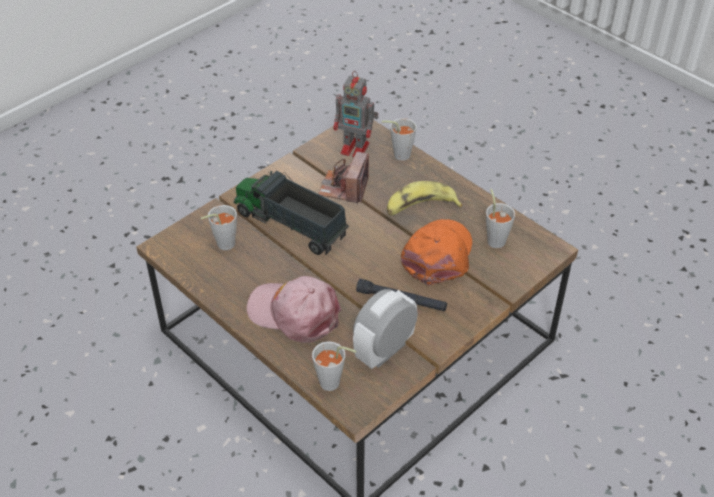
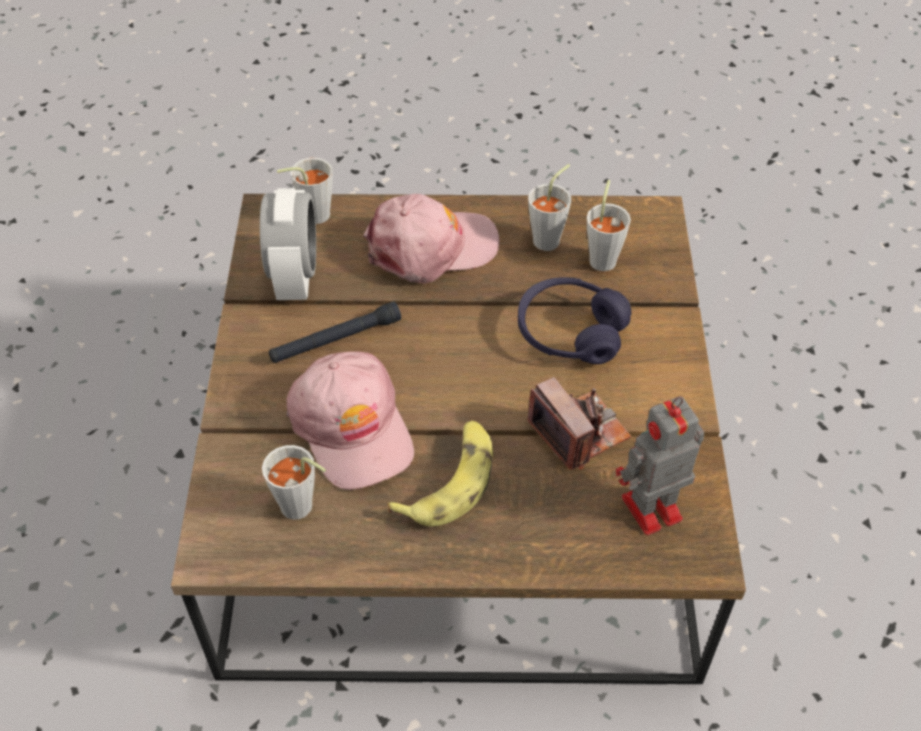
camera: 135 degrees right, 5 degrees up
toy truck [234,171,349,255] -> purple headphones [518,277,631,364]
grey cup [382,118,417,161] -> grey cup moved to [528,164,571,251]
orange cap [401,219,472,286] -> pink cap [286,351,414,490]

